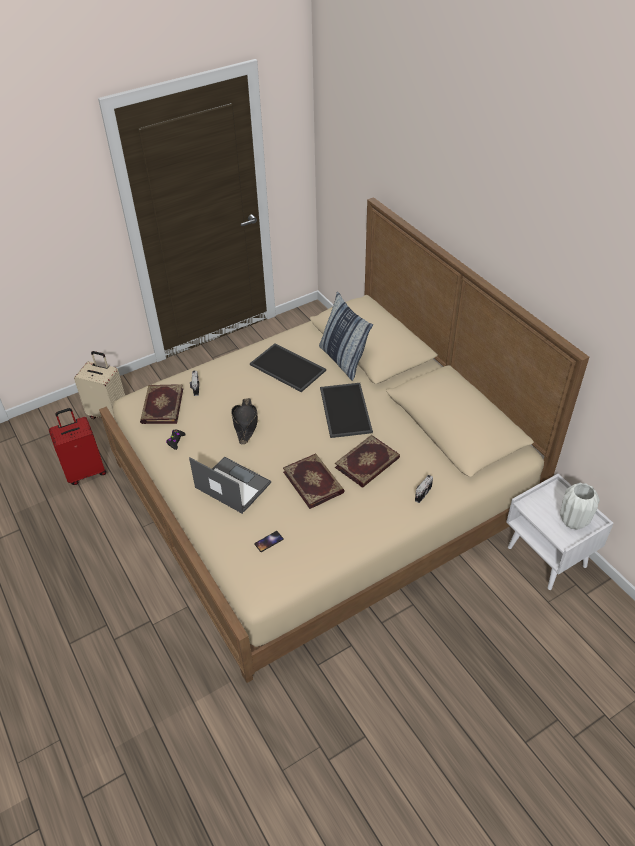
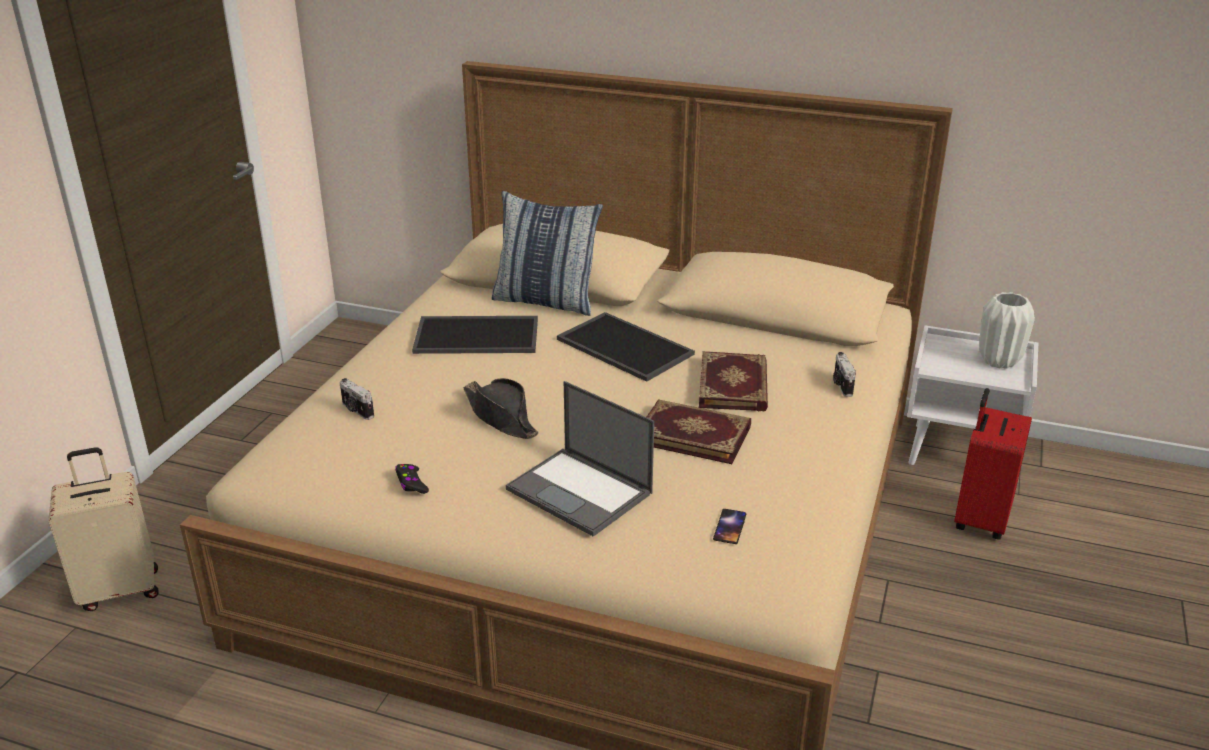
camera: 40 degrees left, 15 degrees down
red suitcase [49,408,106,485] -> red suitcase moved to [954,388,1032,540]
book [140,384,183,424] -> none
laptop [189,457,271,514] -> laptop turned 135 degrees counterclockwise [506,381,654,537]

